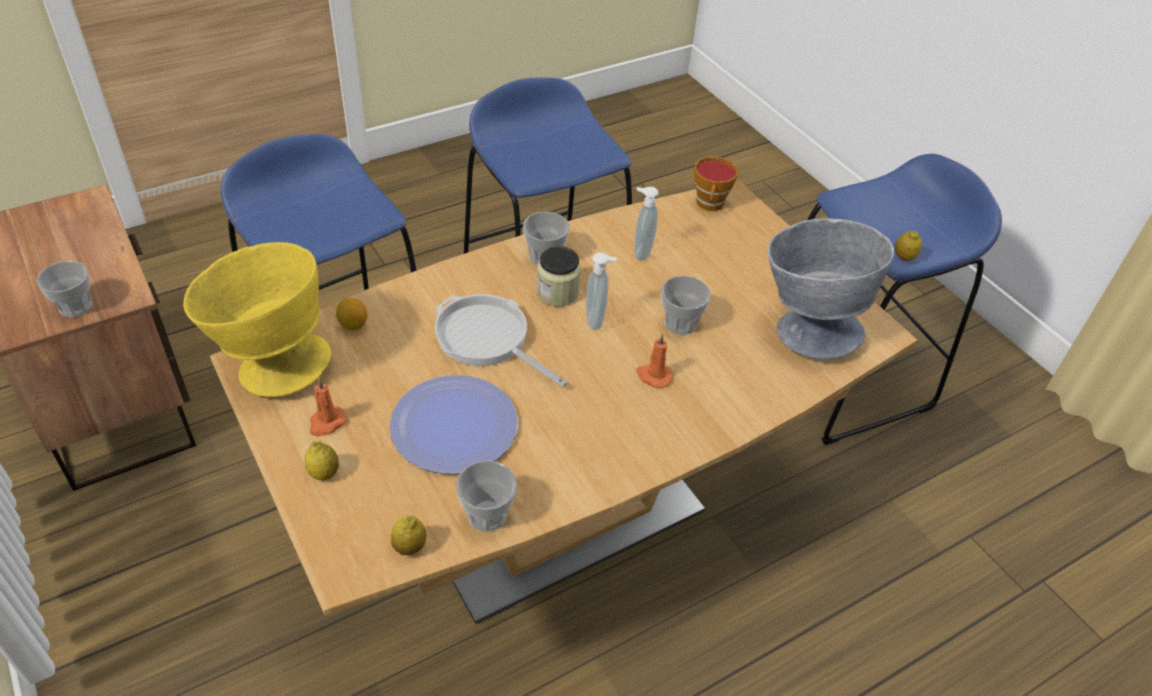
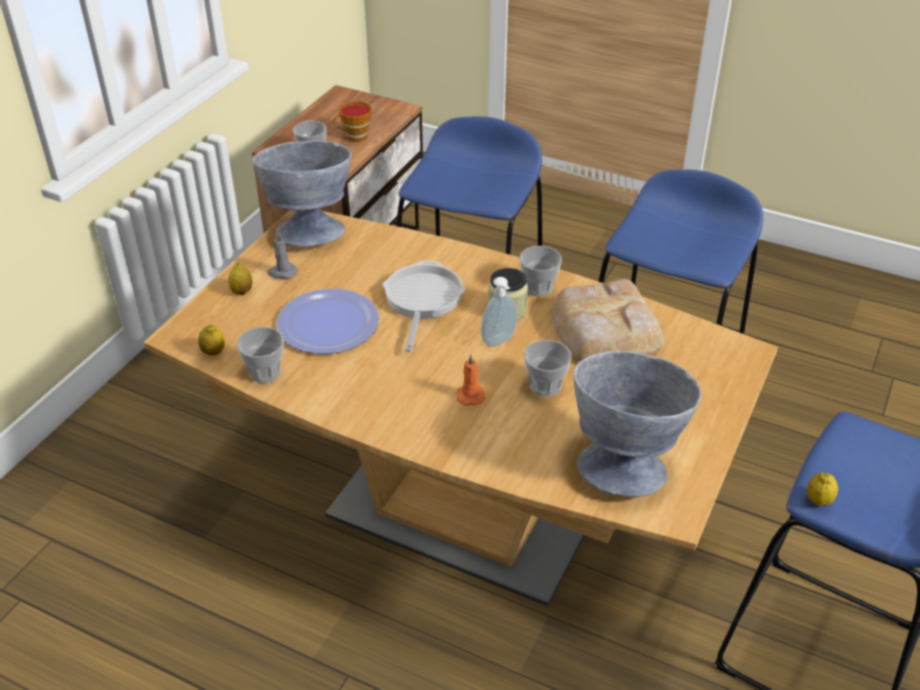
camera: 60 degrees right, 5 degrees down
yellow bowl [183,242,331,397] -> grey bowl [252,140,351,247]
orange candle [310,378,347,436] -> grey candle [267,232,298,279]
lemon [336,298,367,331] -> none
soap dispenser [635,187,658,261] -> bread [552,279,664,362]
cup [694,157,738,211] -> cup moved to [334,101,372,142]

